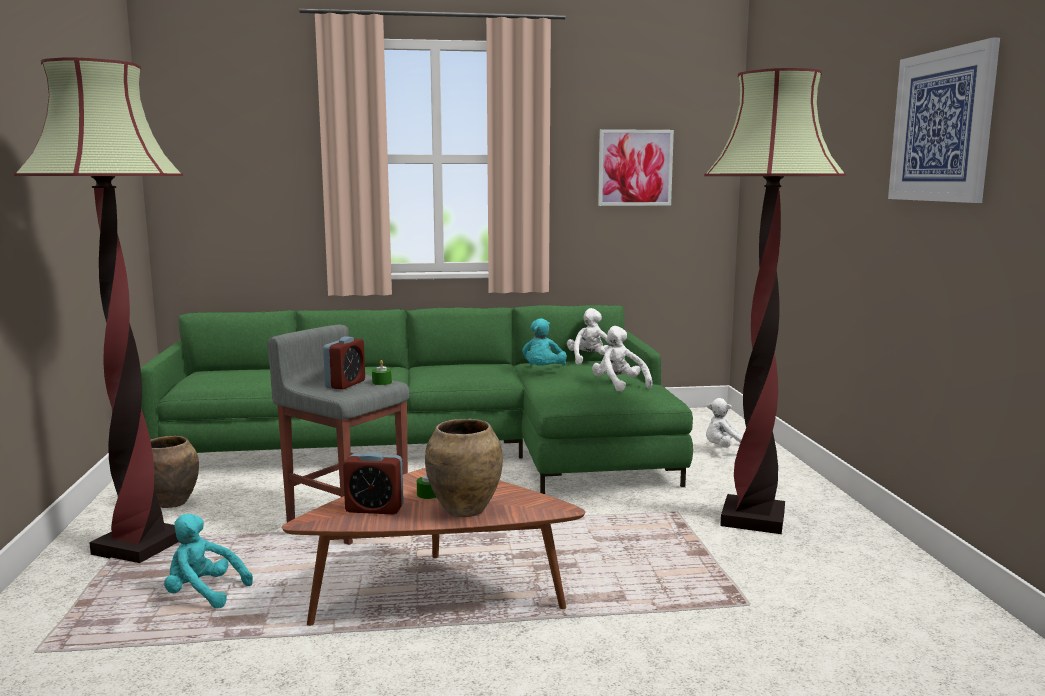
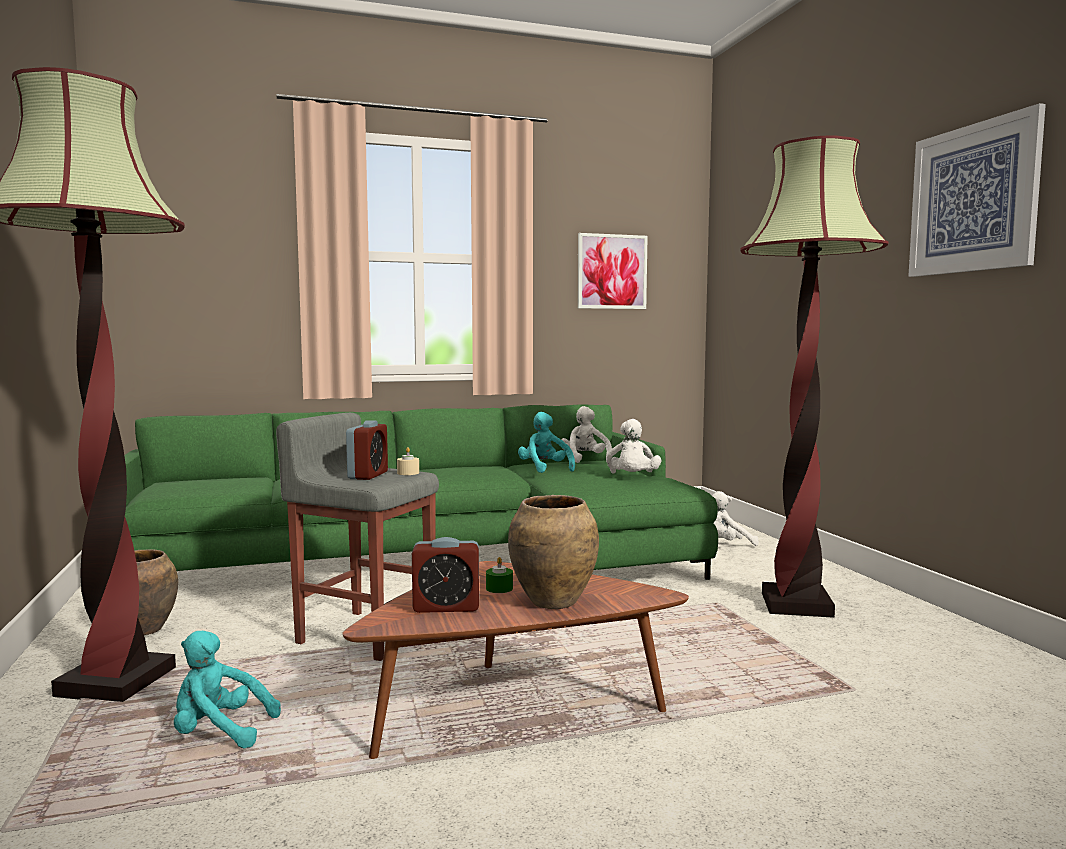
camera: 10 degrees left, 5 degrees down
green candle [372,360,392,385] -> beige candle [397,447,419,475]
turquoise plush toy [522,318,567,366] -> turquoise plush toy turned 150 degrees clockwise [518,412,575,473]
white plush toy [592,326,653,392] -> white plush toy turned 135 degrees counterclockwise [606,419,661,473]

